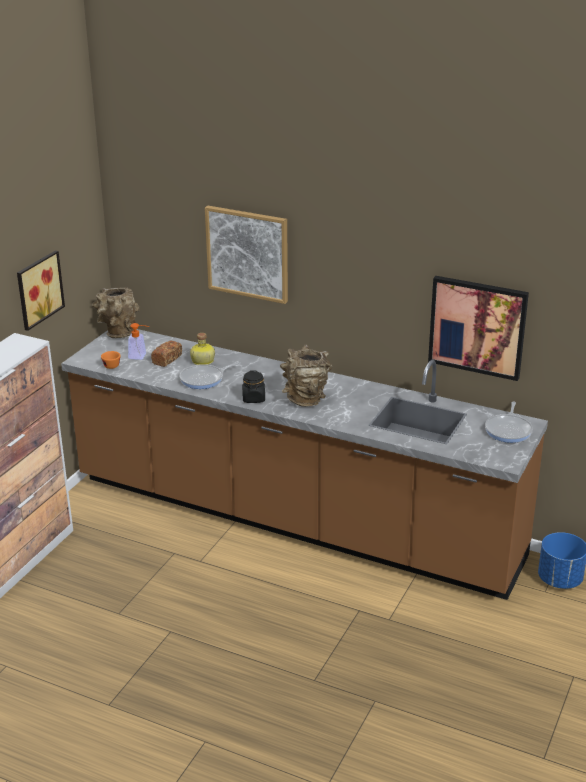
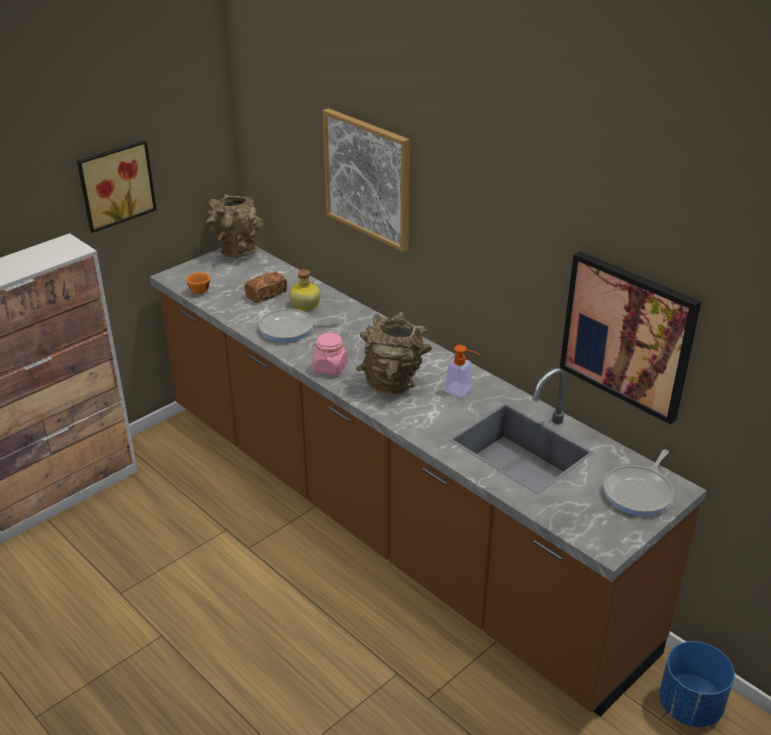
camera: 20 degrees right, 5 degrees up
soap dispenser [128,323,150,360] -> soap dispenser moved to [445,345,481,397]
black jar [242,370,265,403] -> pink jar [313,332,347,376]

